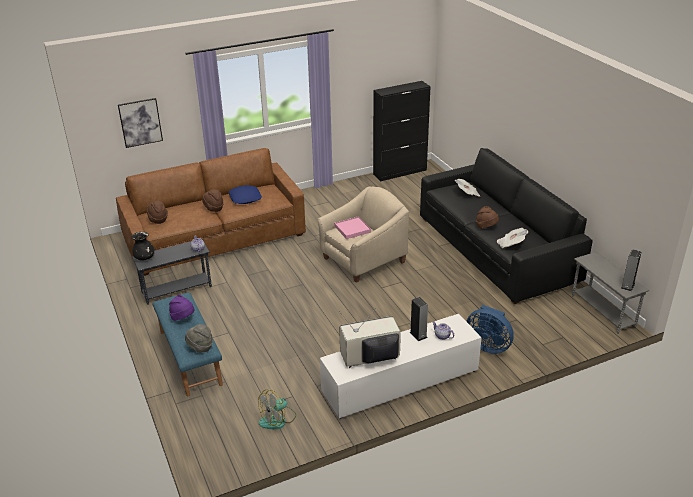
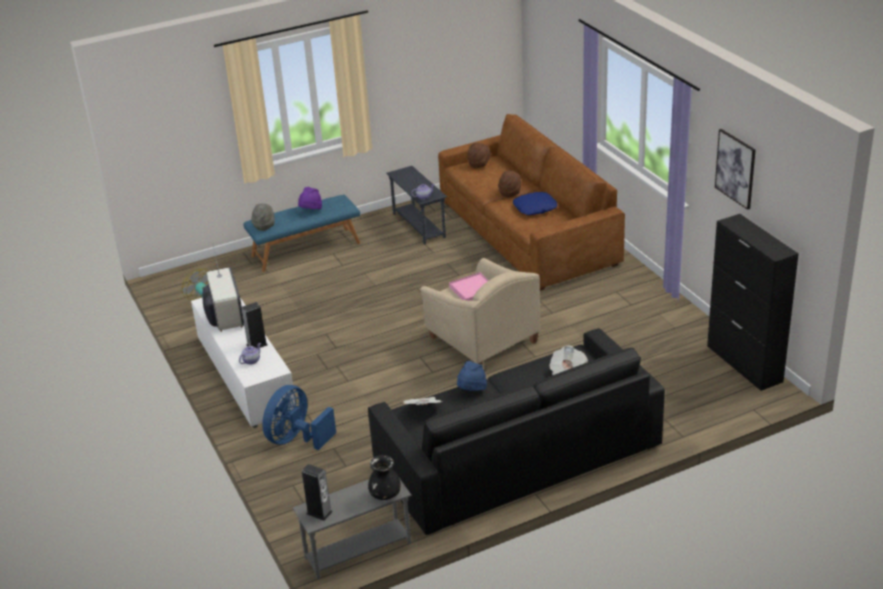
camera: 90 degrees right, 0 degrees up
picture [118,98,163,148] -> picture moved to [715,129,756,210]
black vase [132,231,155,261] -> black vase moved to [368,455,401,500]
brown hat [476,206,499,229] -> blue hat [457,361,487,391]

